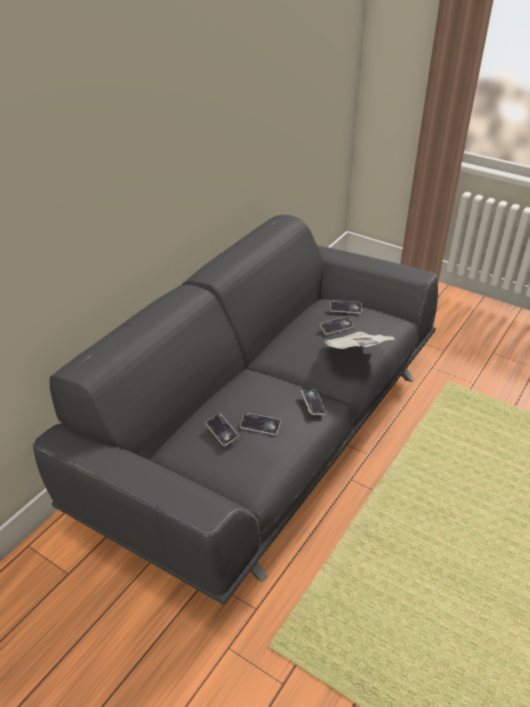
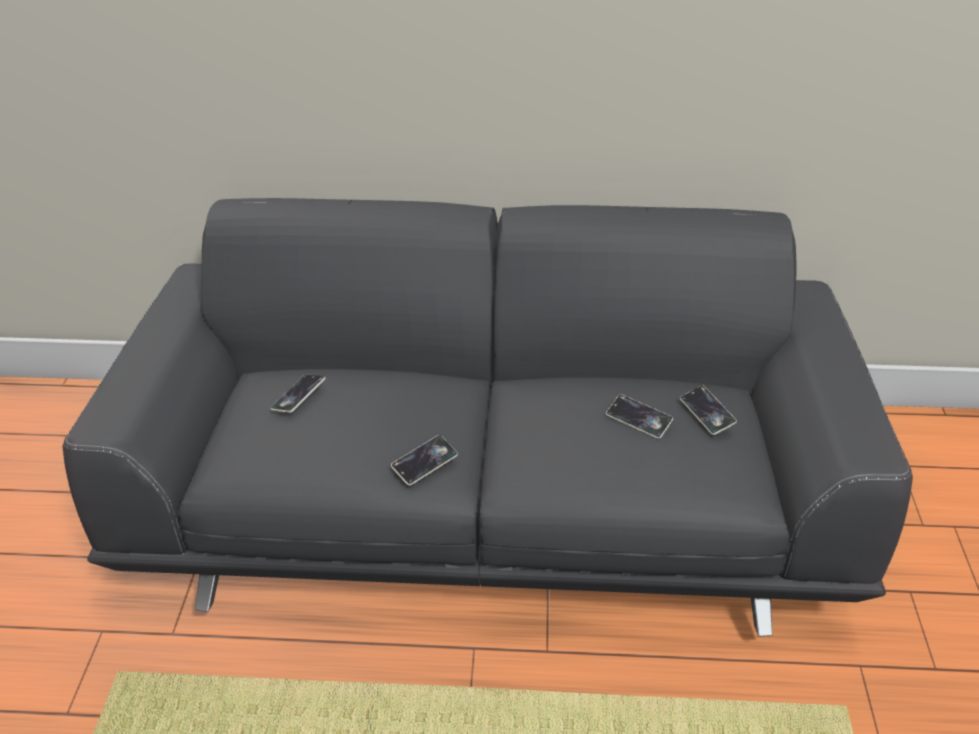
camera: 60 degrees right, 0 degrees up
phone [240,413,281,435] -> none
newspaper [325,332,395,349] -> none

